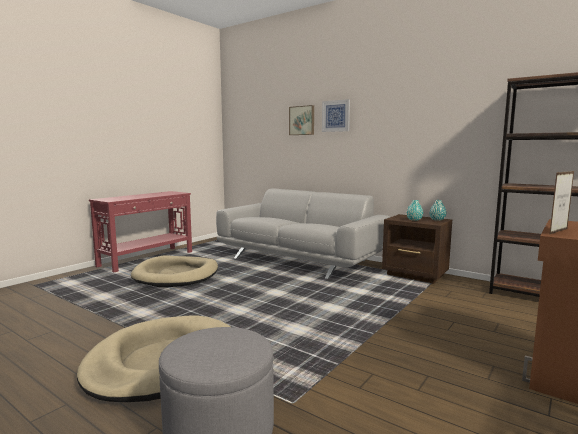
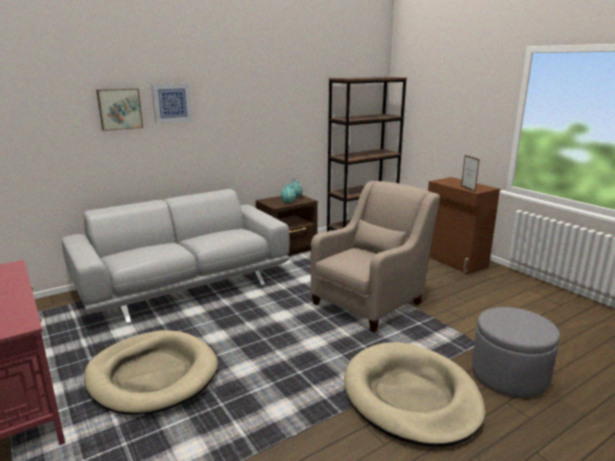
camera: 70 degrees left, 10 degrees up
none -> beige armchair [311,181,440,332]

